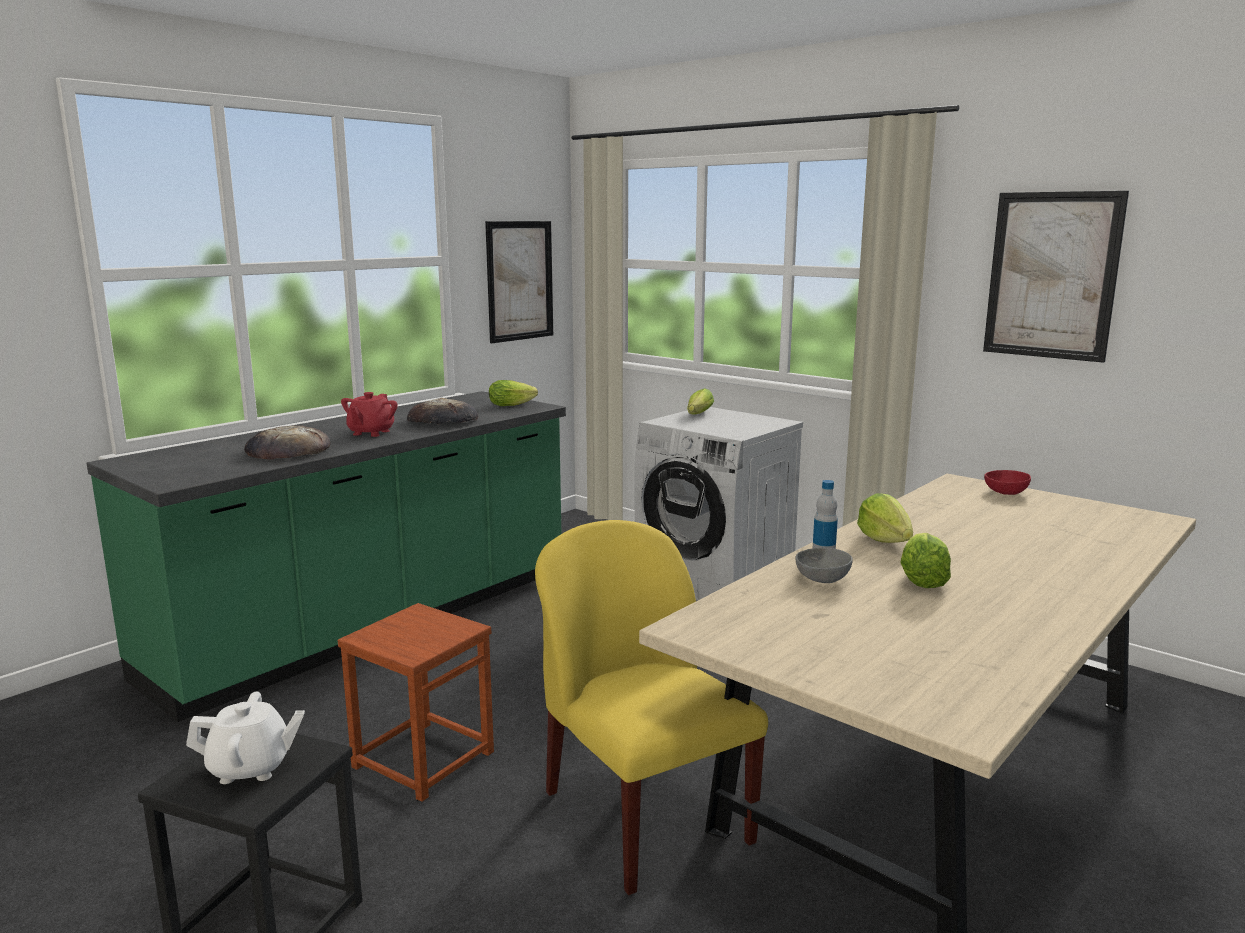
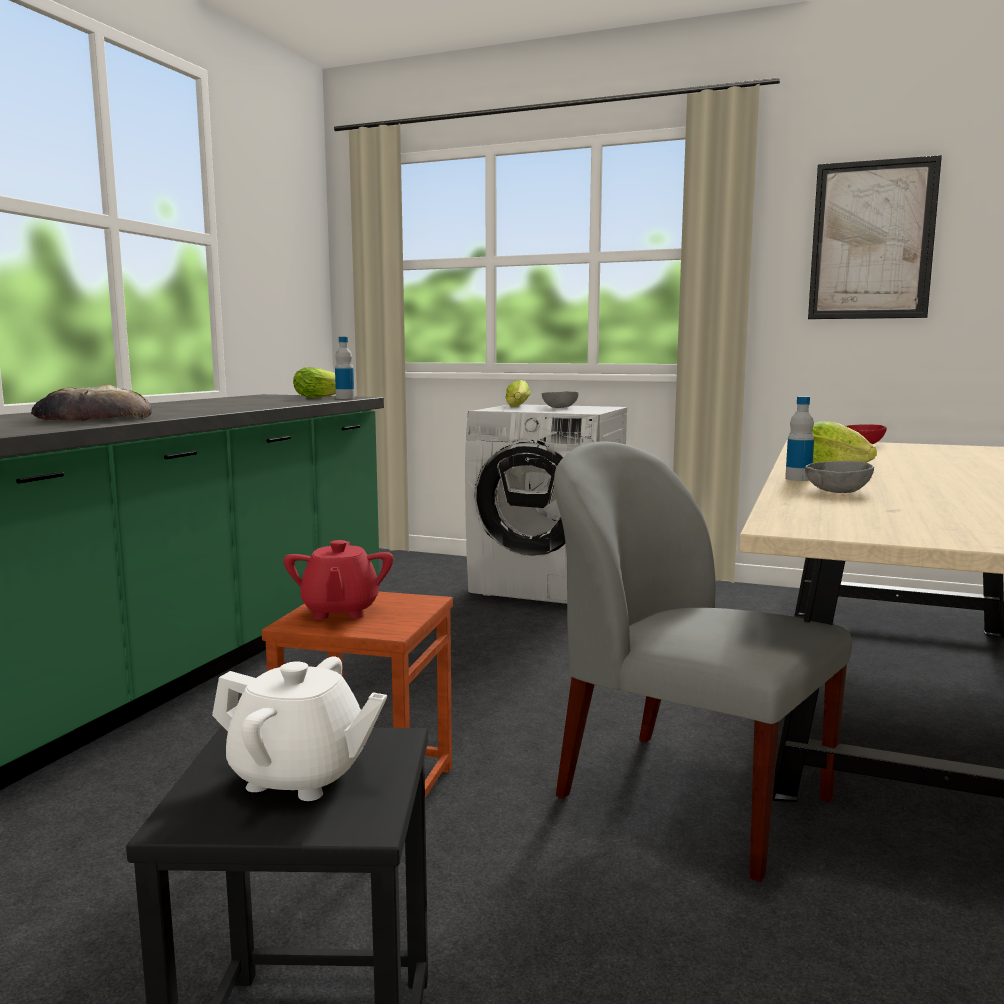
camera: 20 degrees left, 5 degrees down
white teapot [186,692,305,784] -> white teapot turned 45 degrees clockwise [212,656,387,801]
red teapot [341,392,398,437] -> red teapot moved to [284,540,393,619]
bread [407,398,479,425] -> none
picture [485,221,553,343] -> none
yellow chair [535,520,768,895] -> grey chair [554,442,852,882]
lettuce [900,533,951,588] -> none
none -> bottle [335,337,354,399]
none -> grey bowl [542,391,579,408]

